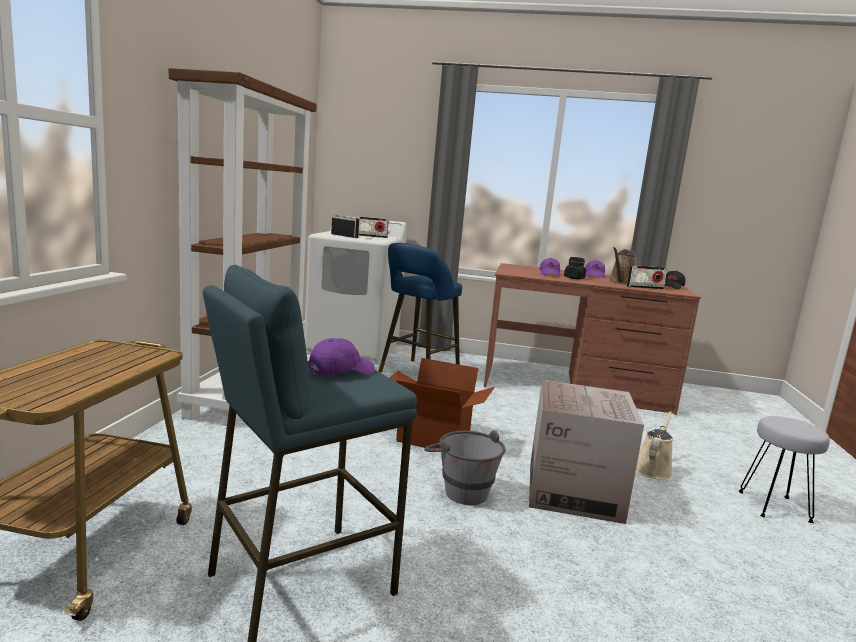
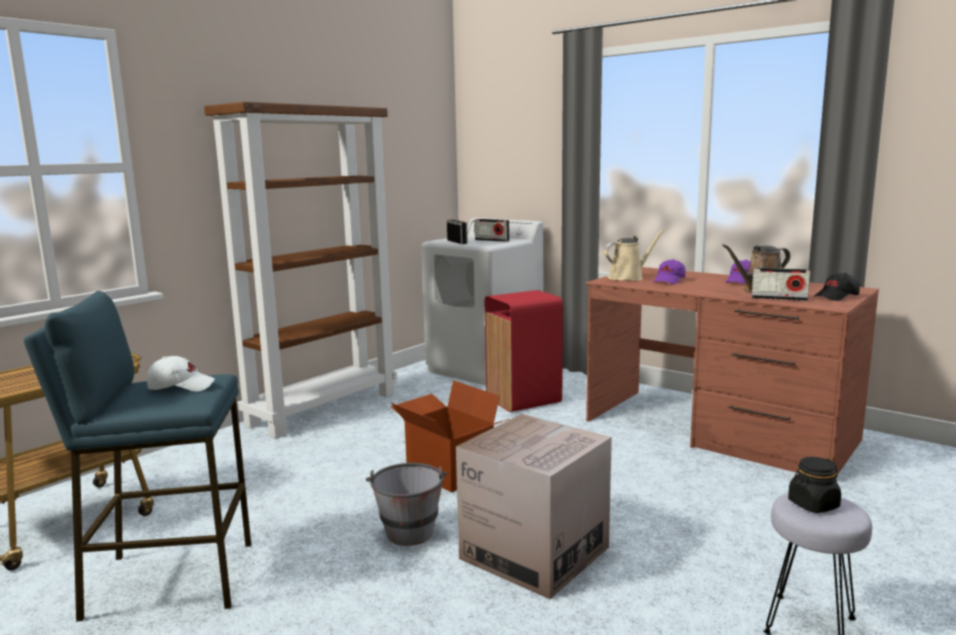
camera: 30 degrees right, 0 degrees up
purple cap [309,338,375,376] -> white cap [147,356,215,392]
blue stool [378,243,462,372] -> red trash can [485,290,563,412]
black jar [564,257,586,279] -> black jar moved to [788,457,841,513]
beige watering can [636,411,673,480] -> beige watering can moved to [604,230,665,281]

